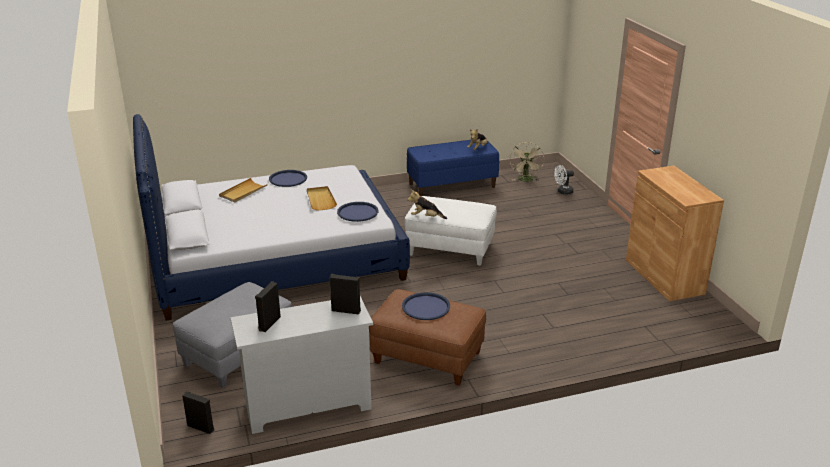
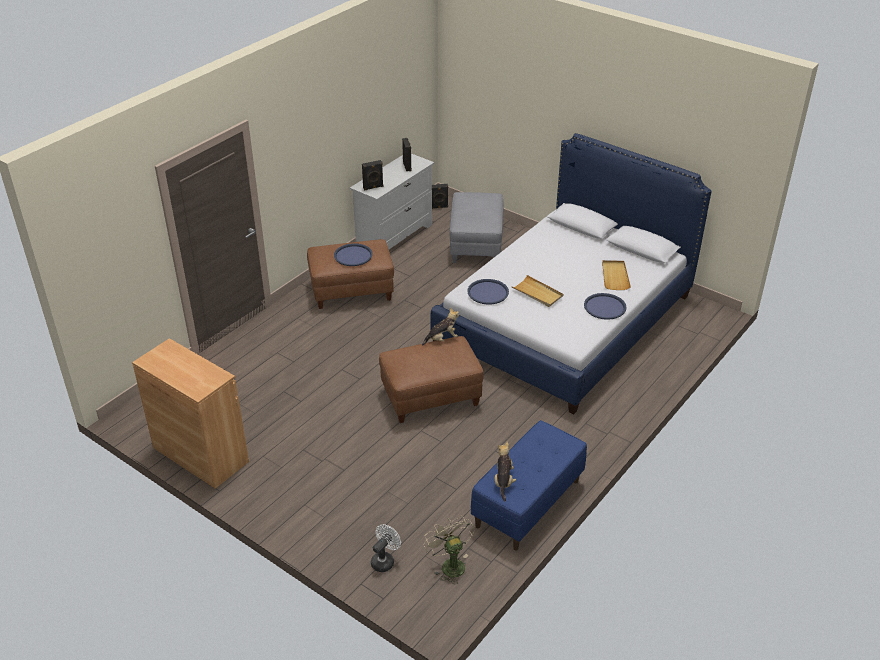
camera: 145 degrees right, 10 degrees up
white ottoman [404,196,497,266] -> brown ottoman [379,336,484,423]

